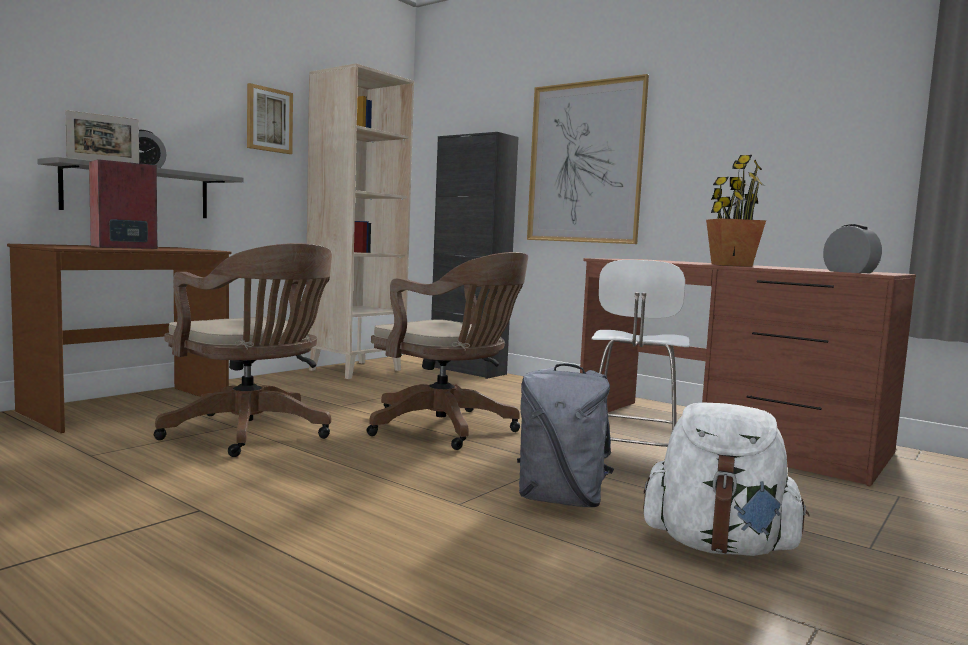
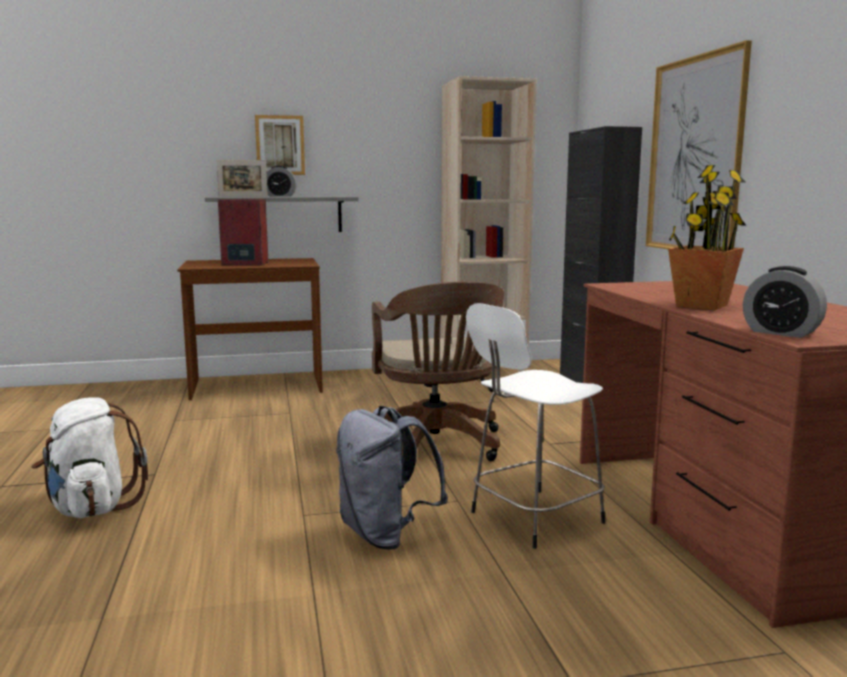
camera: 40 degrees right, 5 degrees up
brown office chair [154,243,332,457] -> none
picture [247,83,293,154] -> picture moved to [255,115,305,175]
white backpack [643,402,810,556] -> white backpack moved to [32,397,148,518]
alarm clock [823,224,882,273] -> alarm clock turned 120 degrees clockwise [743,266,827,338]

